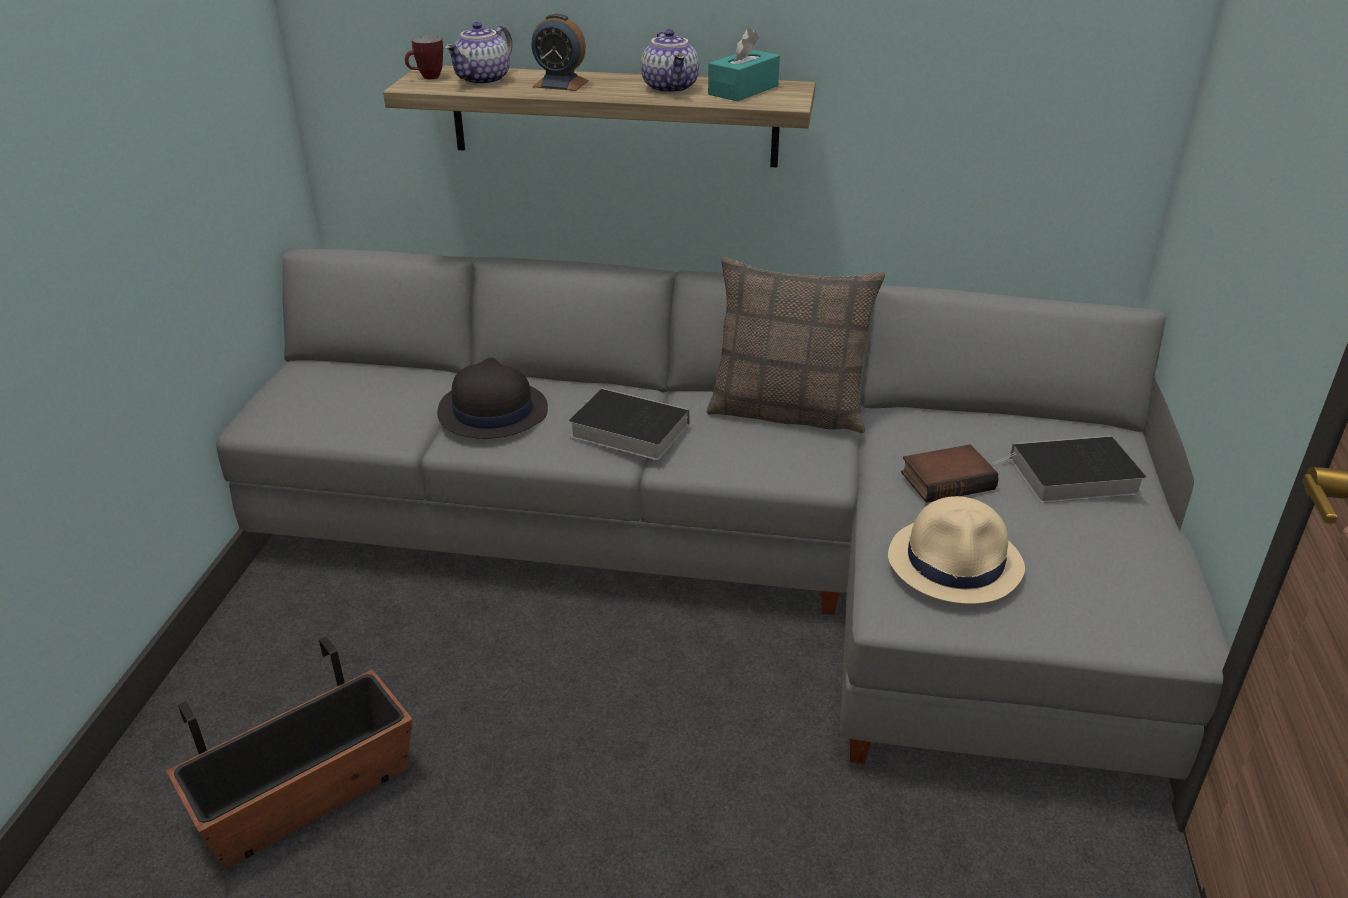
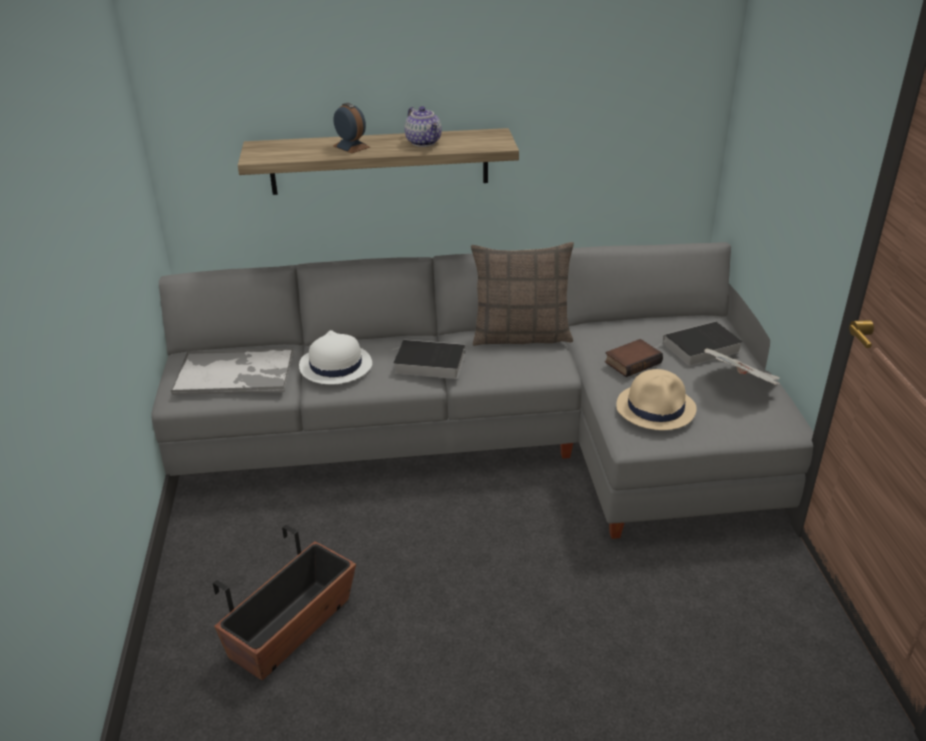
camera: 15 degrees left, 0 degrees up
mug [405,36,443,79] -> none
black hat [437,357,548,439] -> white hat [299,330,372,384]
teapot [445,22,513,85] -> none
alarm clock [531,14,589,91] -> alarm clock turned 135 degrees counterclockwise [333,103,370,154]
turquoise tissue box [708,28,780,101] -> none
none -> tray [171,348,294,395]
none -> newspaper [704,349,780,385]

